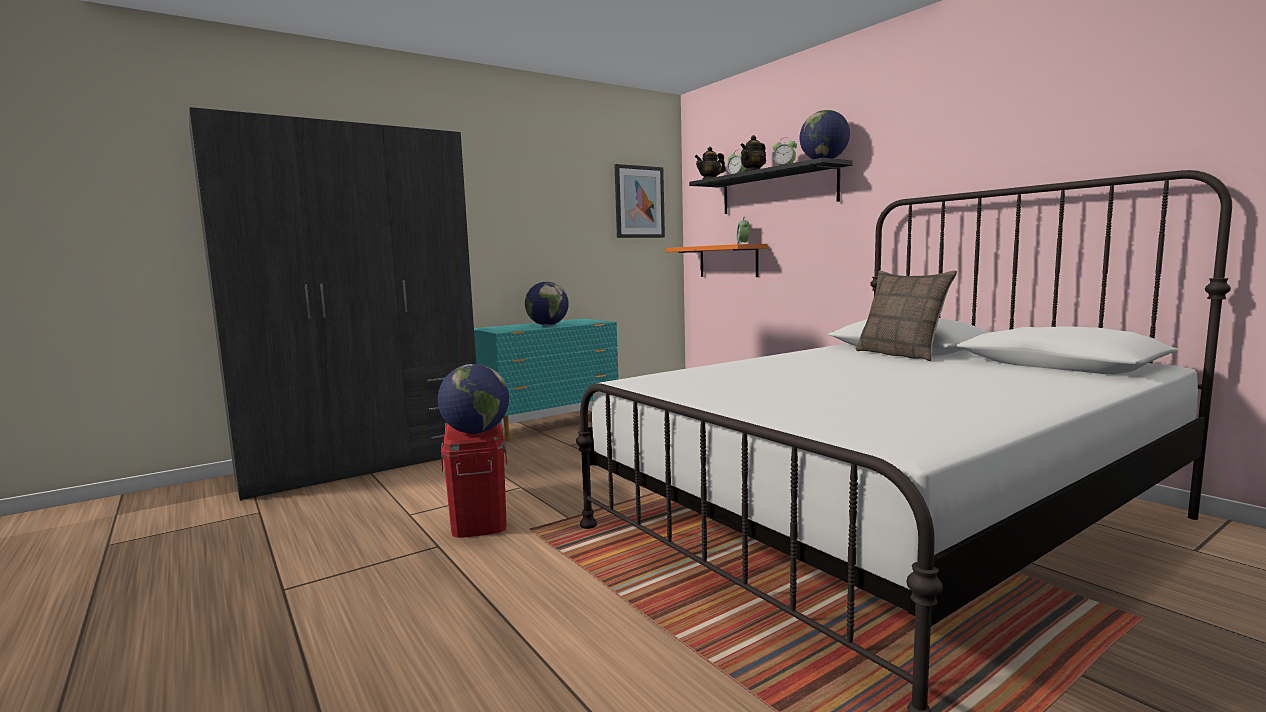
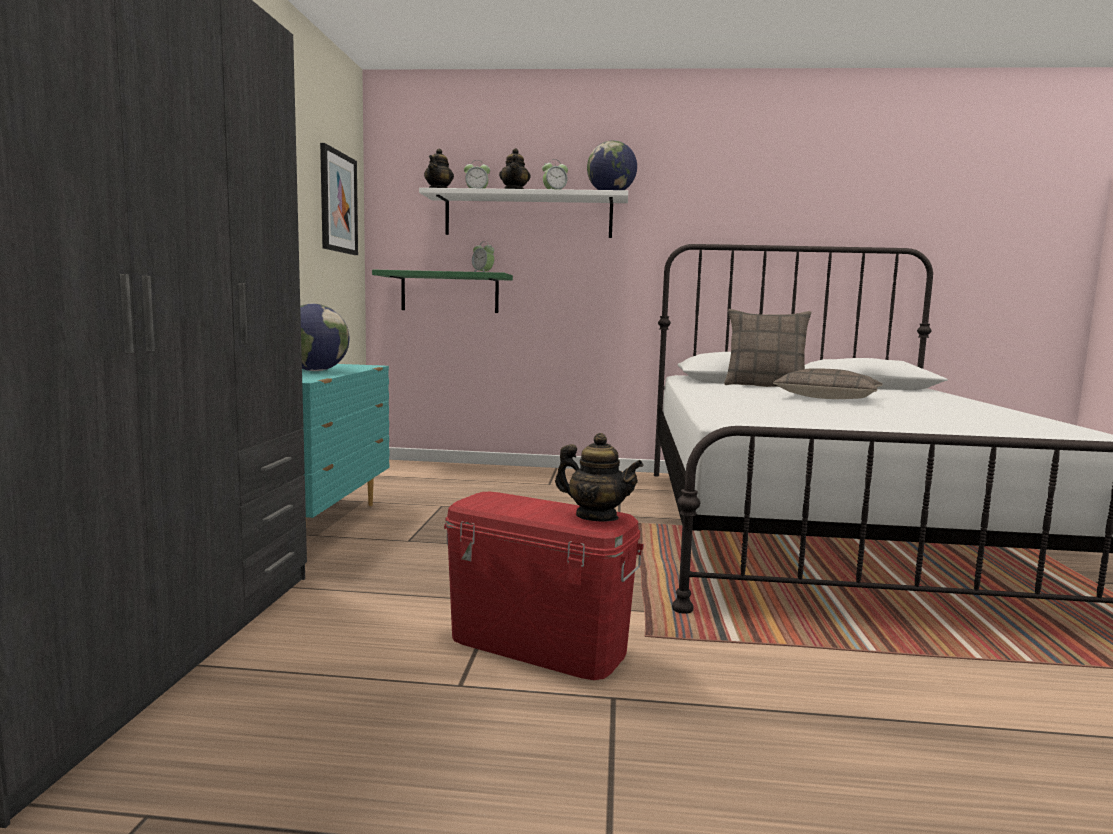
camera: 50 degrees left, 0 degrees up
globe [438,364,509,434] -> teapot [555,433,643,521]
orange shelf [666,244,767,277] -> green shelf [372,269,513,313]
black shelf [689,158,853,214] -> white shelf [419,188,628,238]
none -> pillow [773,368,883,399]

